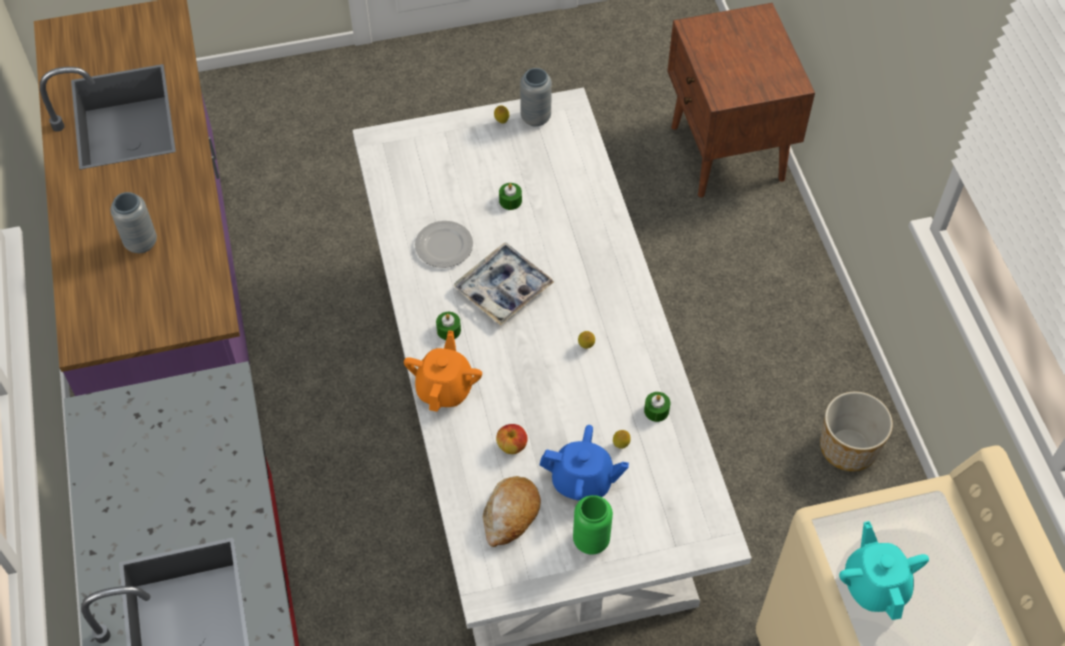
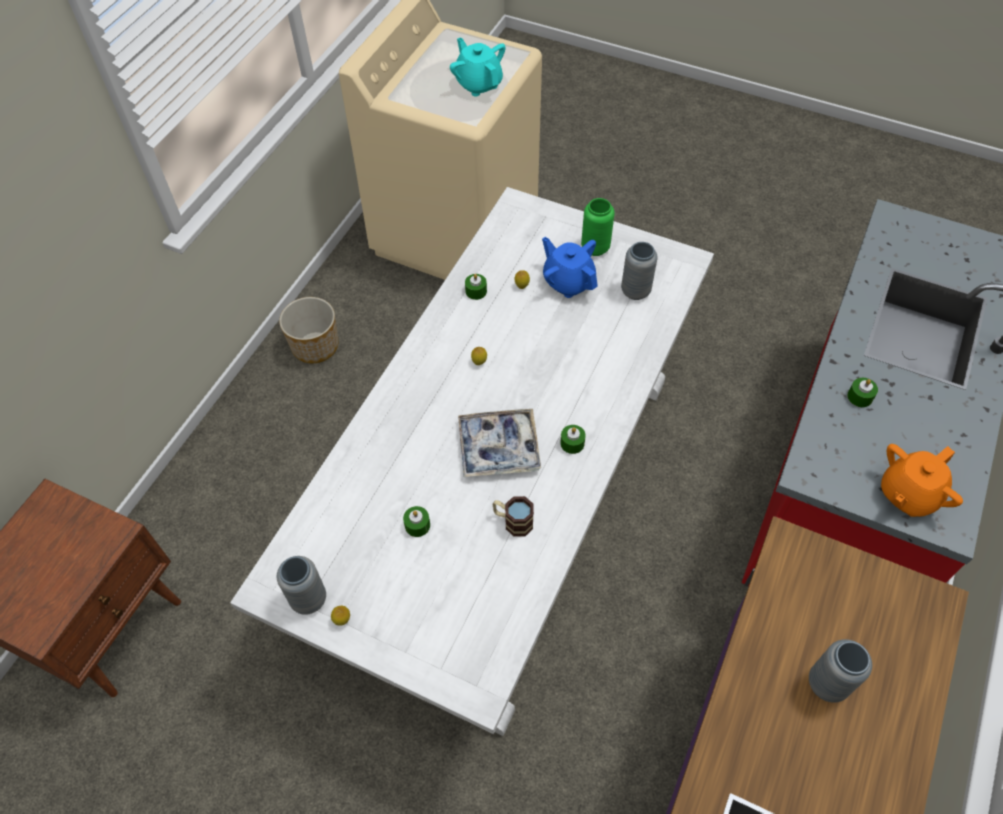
camera: 140 degrees left, 0 degrees up
orange teapot [404,330,482,412] -> orange teapot moved to [881,444,963,517]
plate [415,221,473,268] -> mug [493,496,534,537]
bread [482,476,541,547] -> grey vase [621,242,658,300]
apple [496,424,528,454] -> none
turquoise teapot [839,521,929,620] -> turquoise teapot turned 120 degrees clockwise [450,37,506,97]
none -> green candle [847,378,878,407]

